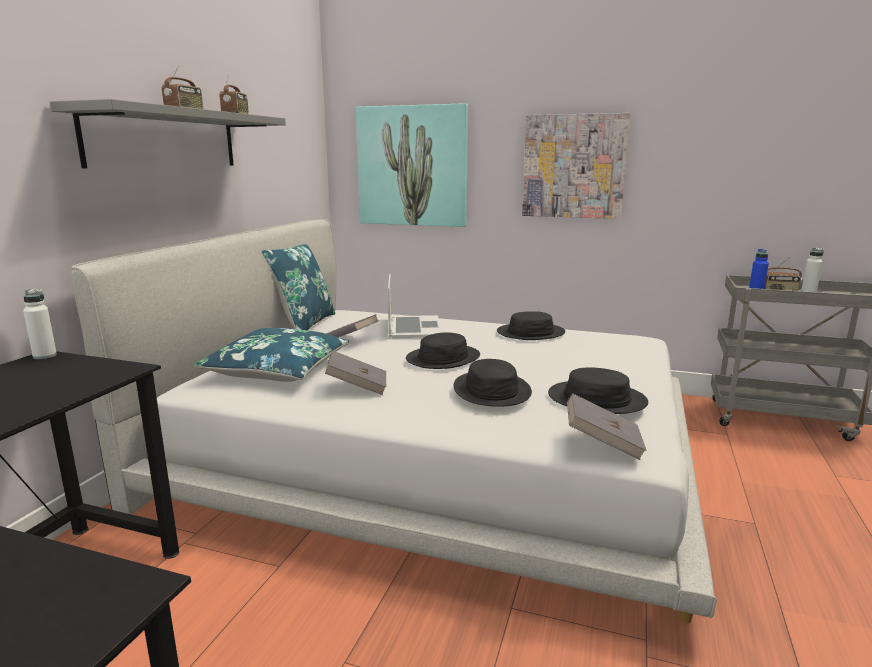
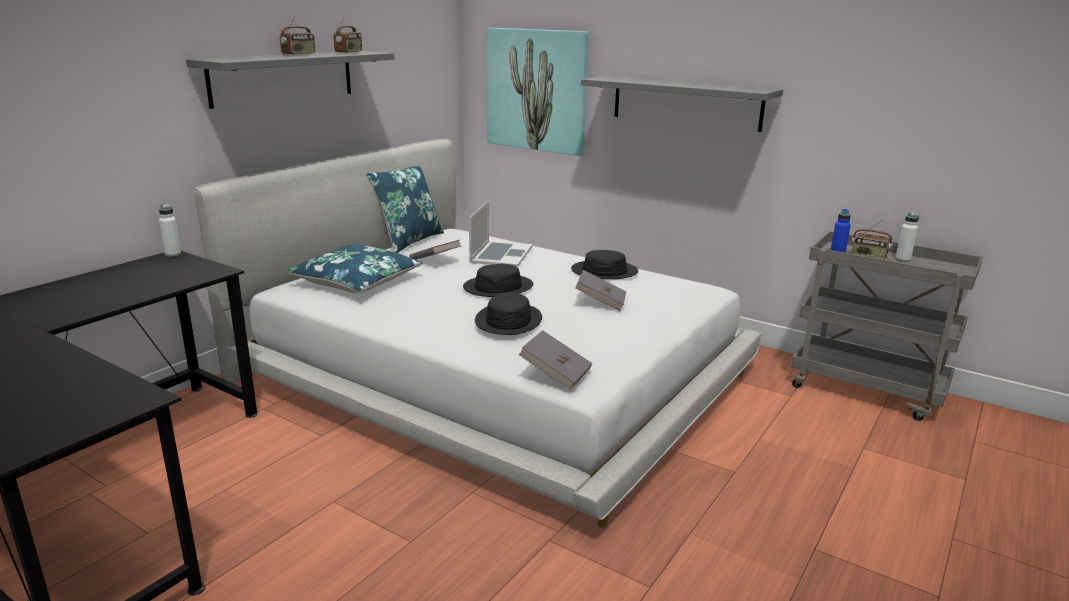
camera: 15 degrees right, 5 degrees up
grey book [325,351,386,395] -> grey book moved to [575,270,626,311]
picture [522,113,630,219] -> grey shelf [581,76,783,132]
black hat [548,368,648,414] -> none

